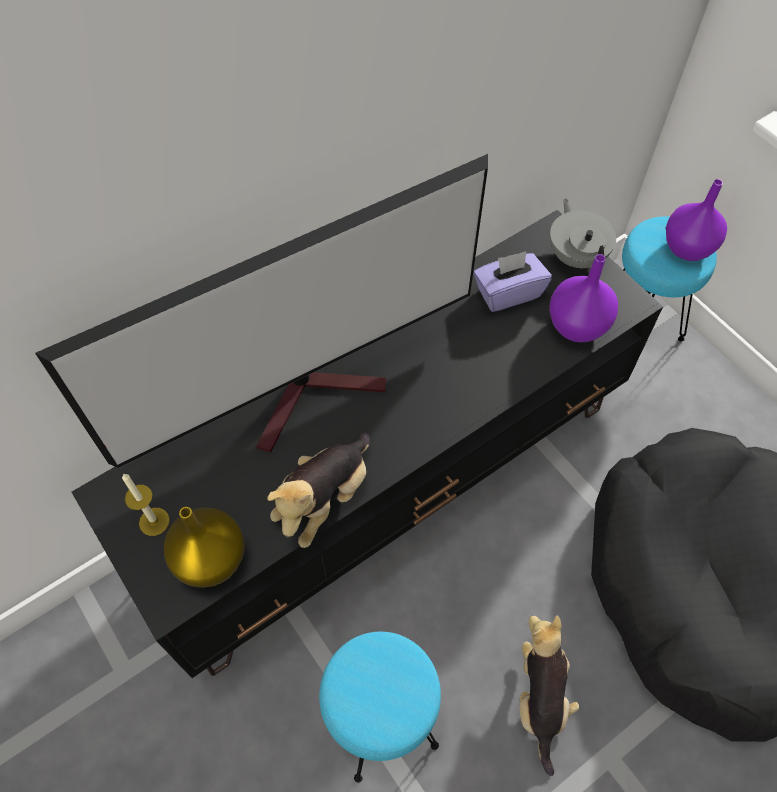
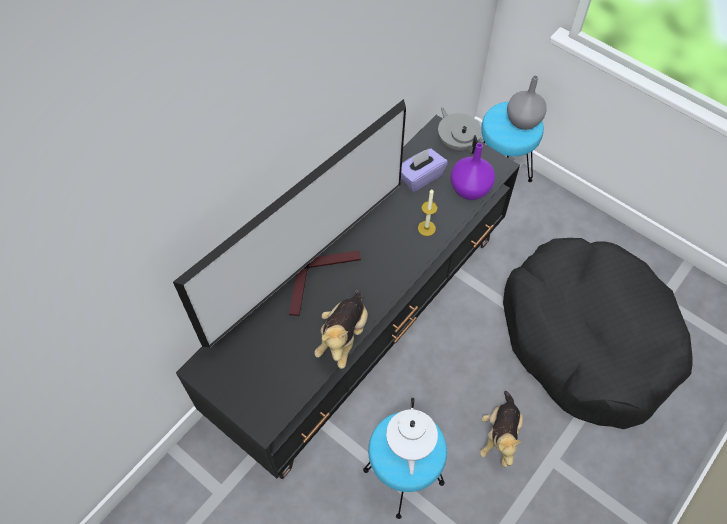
camera: 15 degrees left, 0 degrees up
candle [122,473,170,536] -> candle moved to [418,189,437,236]
yellow vase [164,507,245,588] -> none
plush toy [520,616,579,776] -> plush toy turned 150 degrees counterclockwise [480,391,523,467]
purple vase [666,179,727,261] -> grey vase [507,75,546,130]
none -> white teapot [386,398,438,475]

